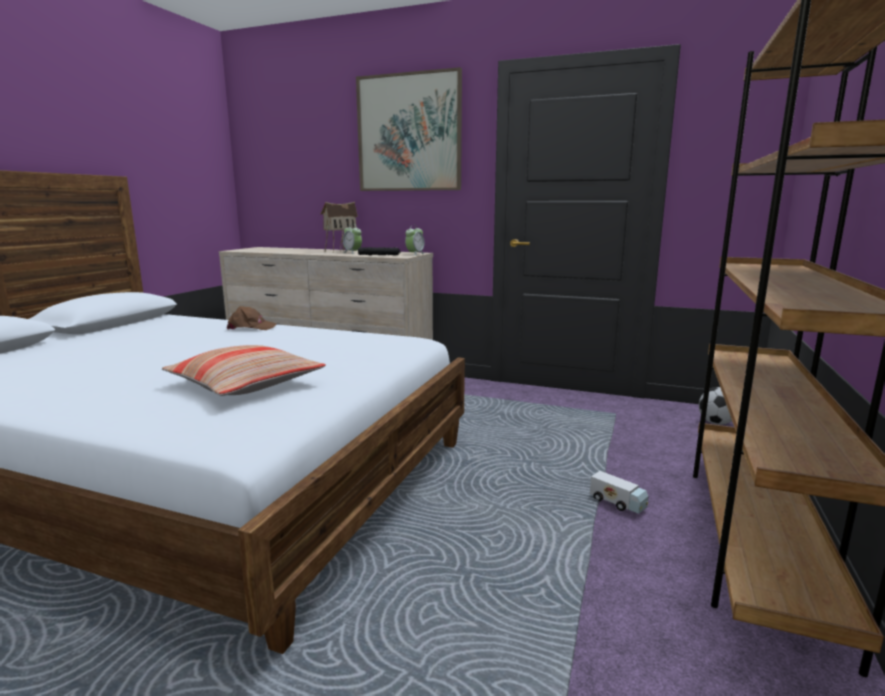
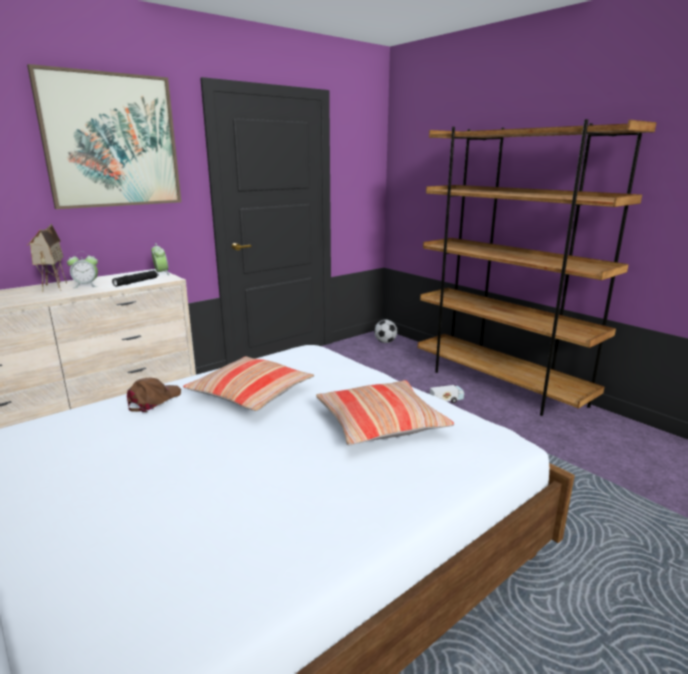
camera: 60 degrees left, 5 degrees up
none -> pillow [183,356,314,411]

